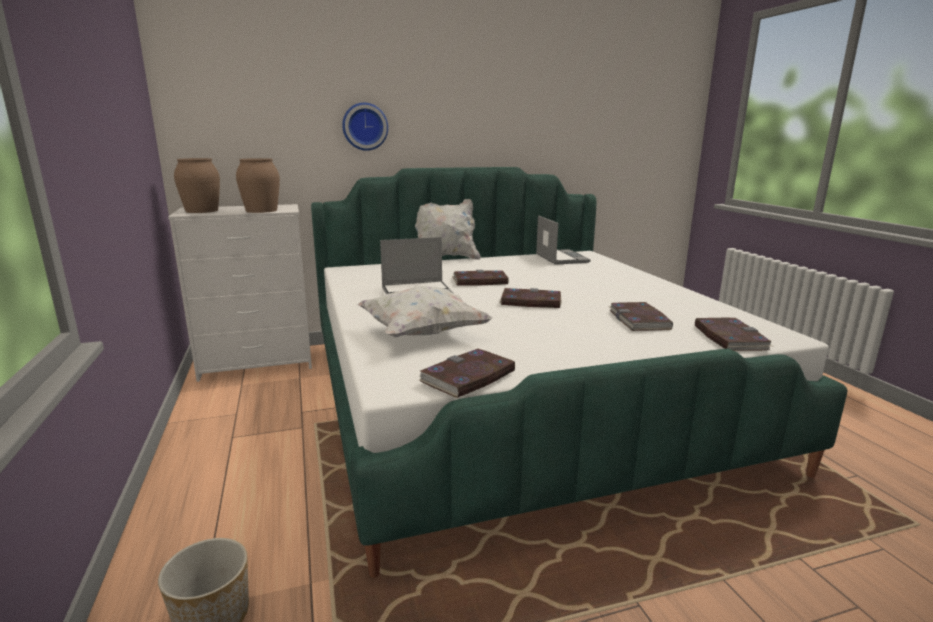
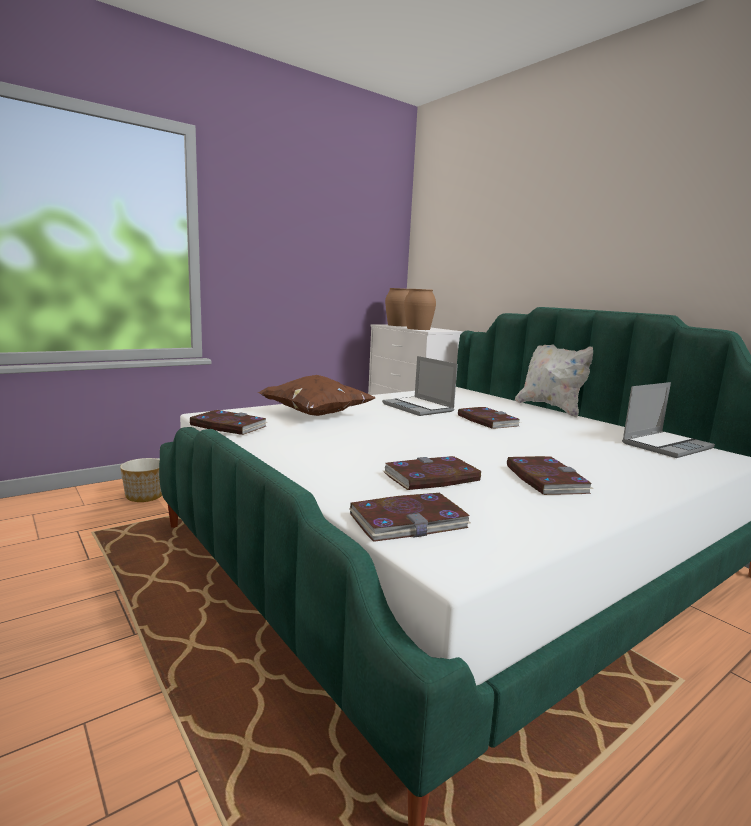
camera: 70 degrees right, 5 degrees down
wall clock [342,103,388,151] -> none
white pillow [357,286,493,337] -> brown pillow [258,375,375,416]
book [500,288,562,308] -> book moved to [507,456,594,495]

